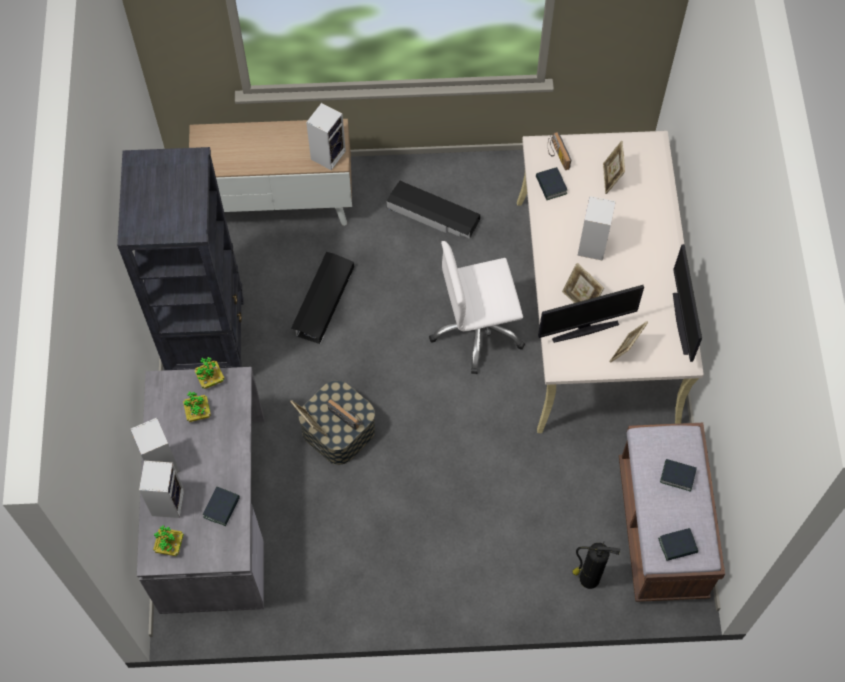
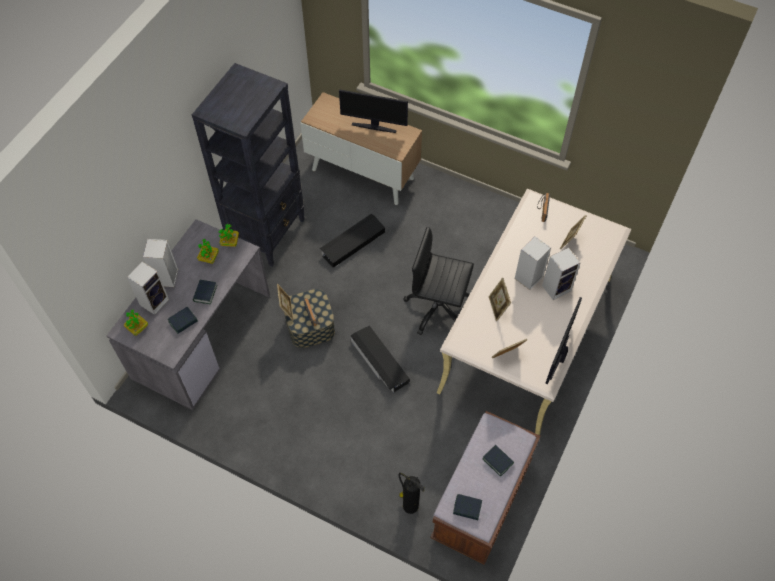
camera: 30 degrees right, 5 degrees down
speaker [306,103,346,170] -> speaker moved to [542,248,581,300]
black storage box [386,181,480,239] -> black storage box moved to [350,326,410,393]
white office chair [429,241,525,374] -> black office chair [403,226,474,335]
book [536,167,567,200] -> book moved to [193,280,217,304]
monitor [538,285,644,343] -> monitor moved to [339,89,408,133]

